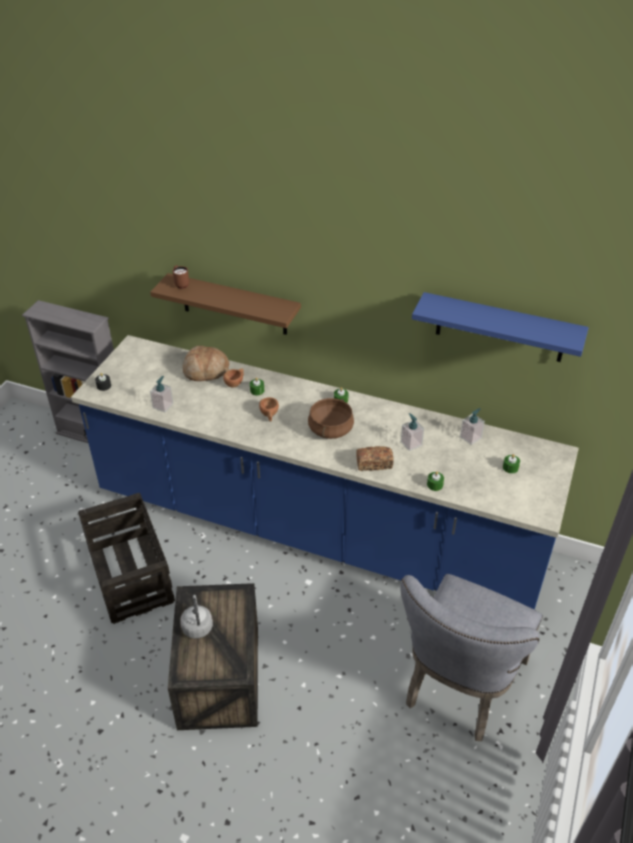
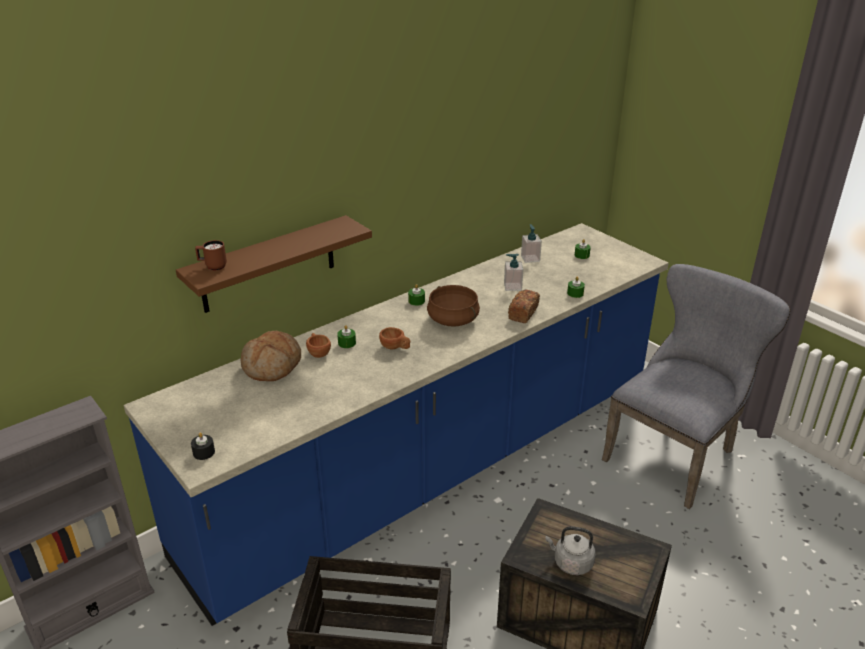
camera: 60 degrees left, 10 degrees down
soap dispenser [150,376,173,412] -> none
grey chair [401,574,543,741] -> grey chair turned 105 degrees counterclockwise [602,264,790,509]
blue shelf [412,292,589,362] -> none

